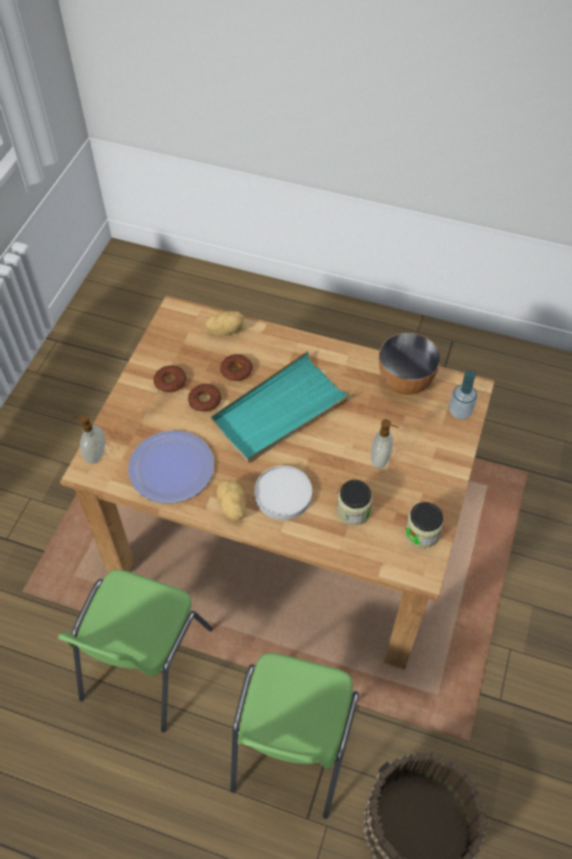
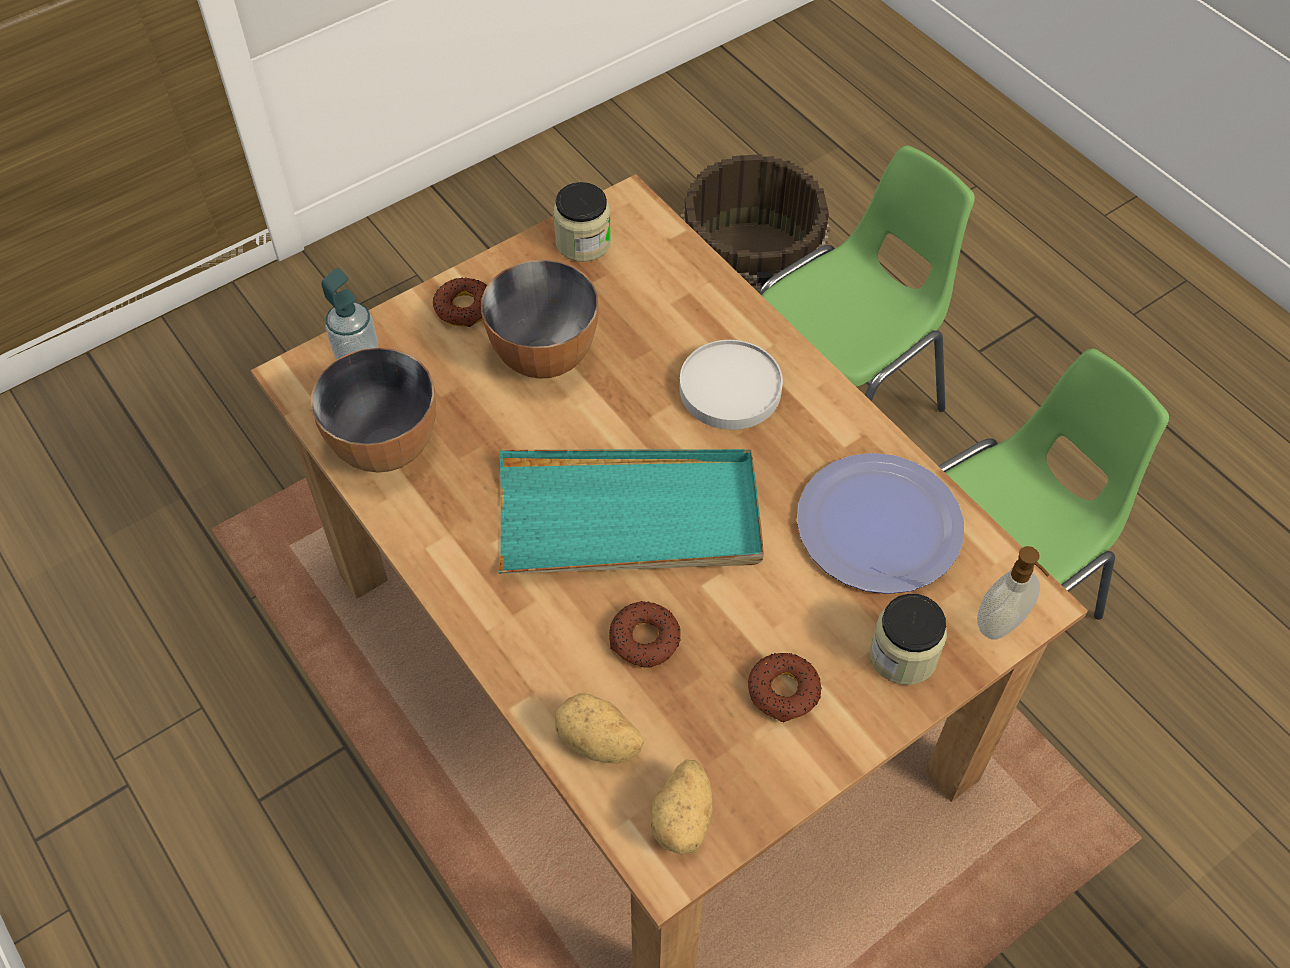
camera: 145 degrees left, 0 degrees up
donut [188,384,221,412] -> donut moved to [433,278,487,327]
potato [216,480,246,521] -> potato moved to [651,760,713,855]
jar [336,480,373,526] -> jar moved to [870,594,947,685]
soap dispenser [371,419,399,469] -> bowl [481,260,599,379]

